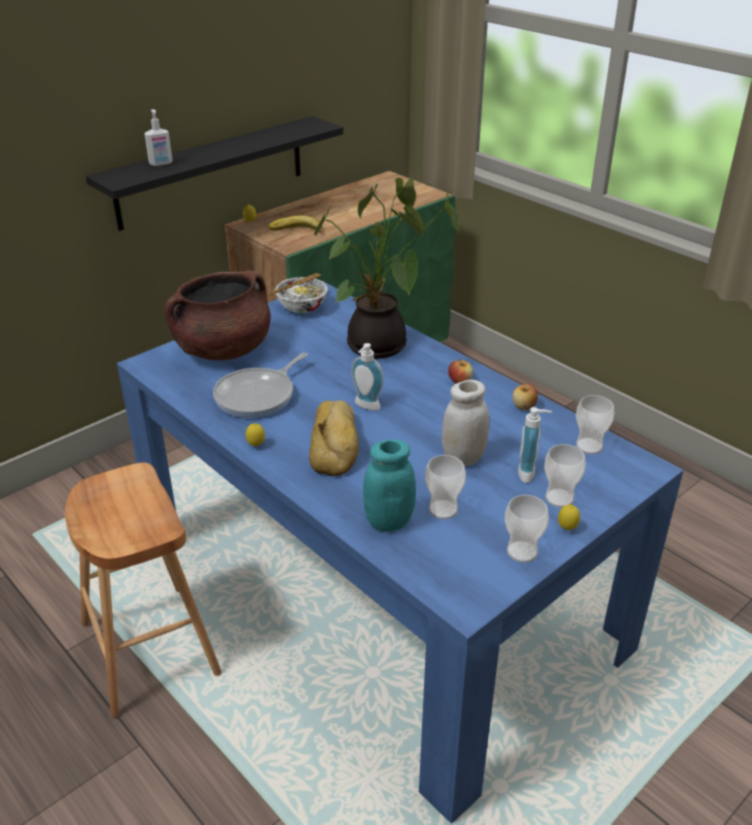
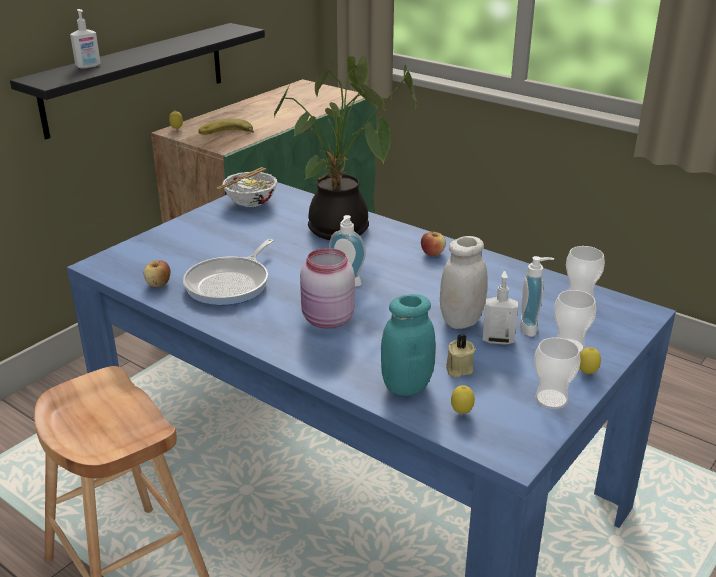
camera: 10 degrees left, 5 degrees down
brown cooking pot [165,271,271,360] -> none
lemon [246,423,265,446] -> lemon moved to [451,385,475,414]
bread [309,400,359,476] -> pink jar [300,248,355,329]
cup [425,455,466,519] -> beige candle [446,335,475,378]
apple [512,384,538,410] -> apple moved to [144,260,170,287]
none -> soap dispenser [483,271,518,345]

